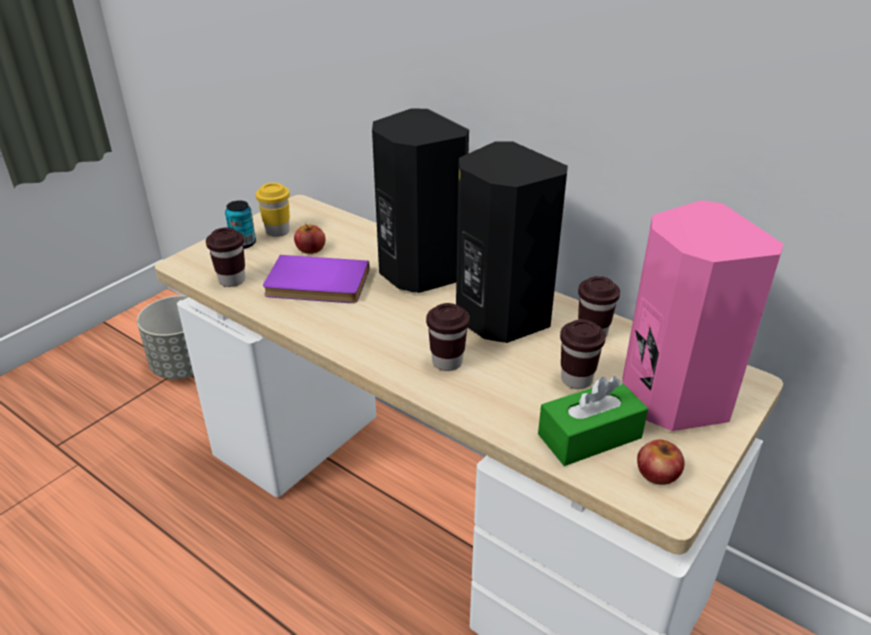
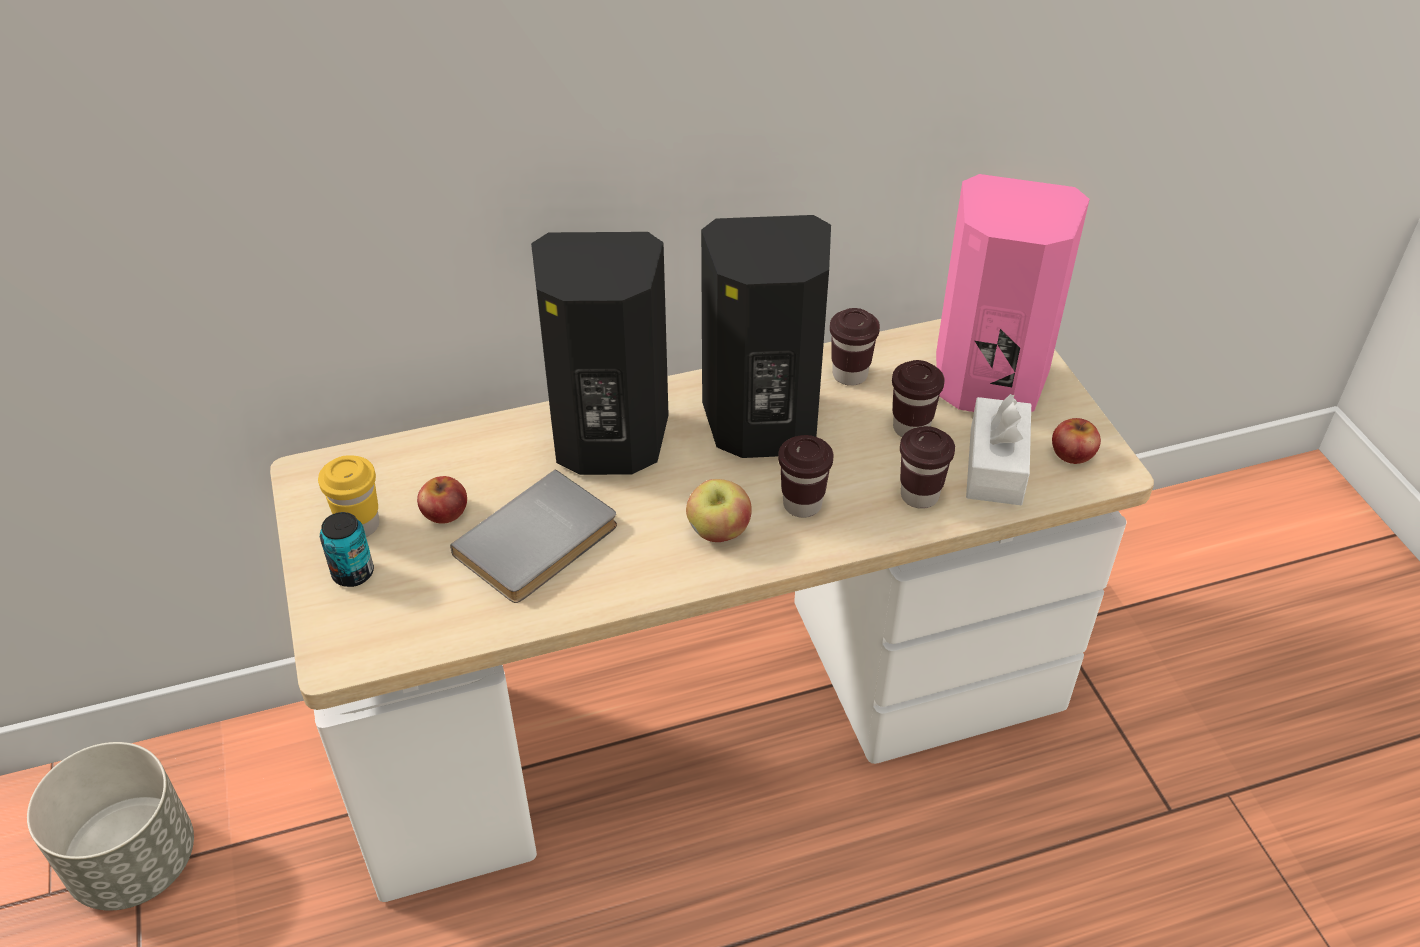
camera: 55 degrees left, 10 degrees up
brown cup [206,227,245,287] -> brown cup moved to [900,426,955,509]
purple book [263,255,370,303] -> grey book [450,469,617,603]
green tissue box [538,376,648,466] -> white tissue box [966,394,1031,505]
none -> apple [686,479,752,542]

